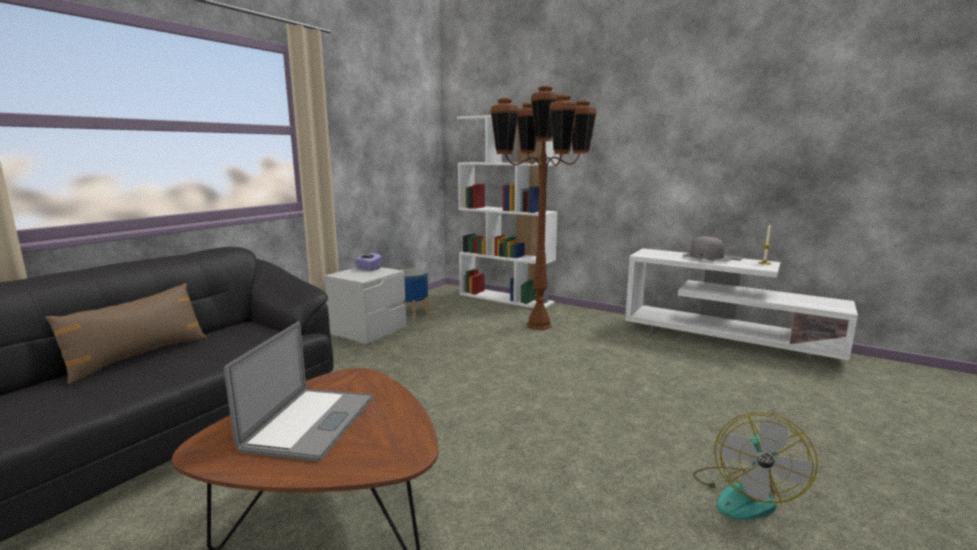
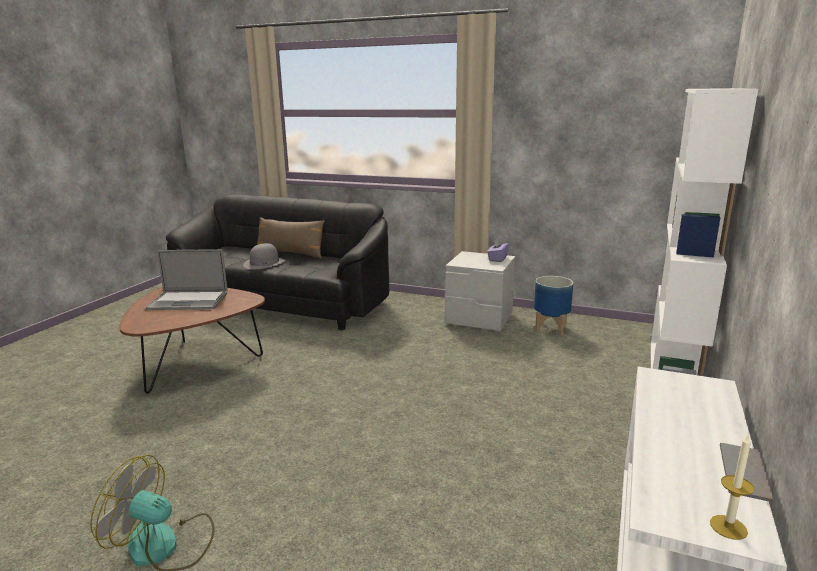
camera: 80 degrees right, 5 degrees up
brown floor lamp [490,86,597,330] -> none
grey hat [682,236,732,262] -> grey hat moved to [243,243,285,269]

